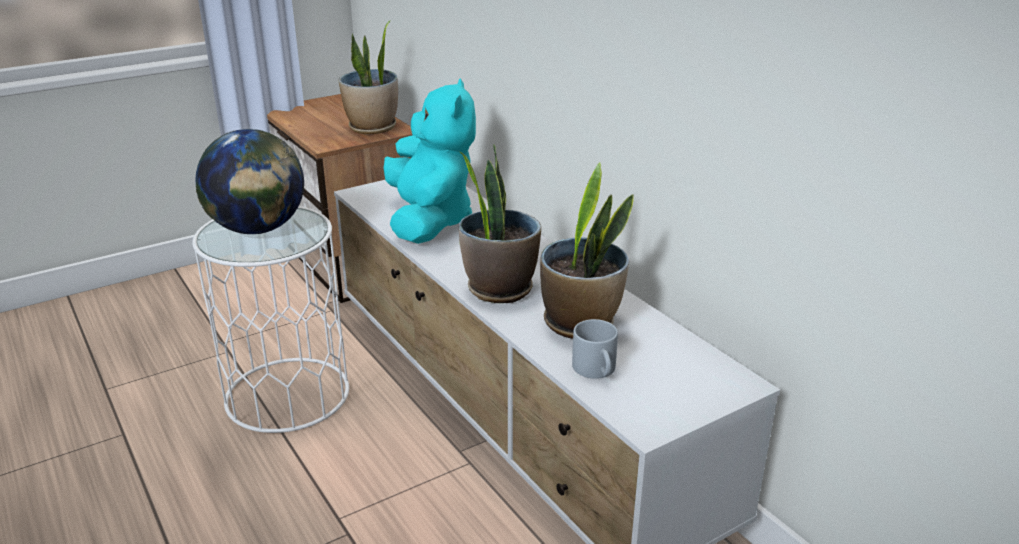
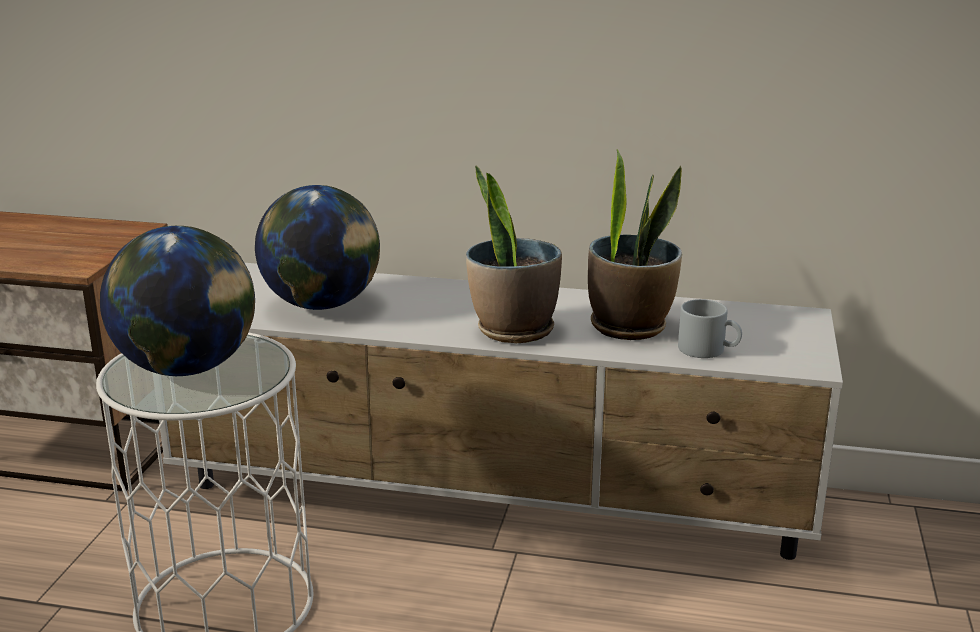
camera: 45 degrees left, 5 degrees down
potted plant [338,20,398,134] -> none
turquoise plush toy [383,78,476,244] -> globe [255,185,380,310]

